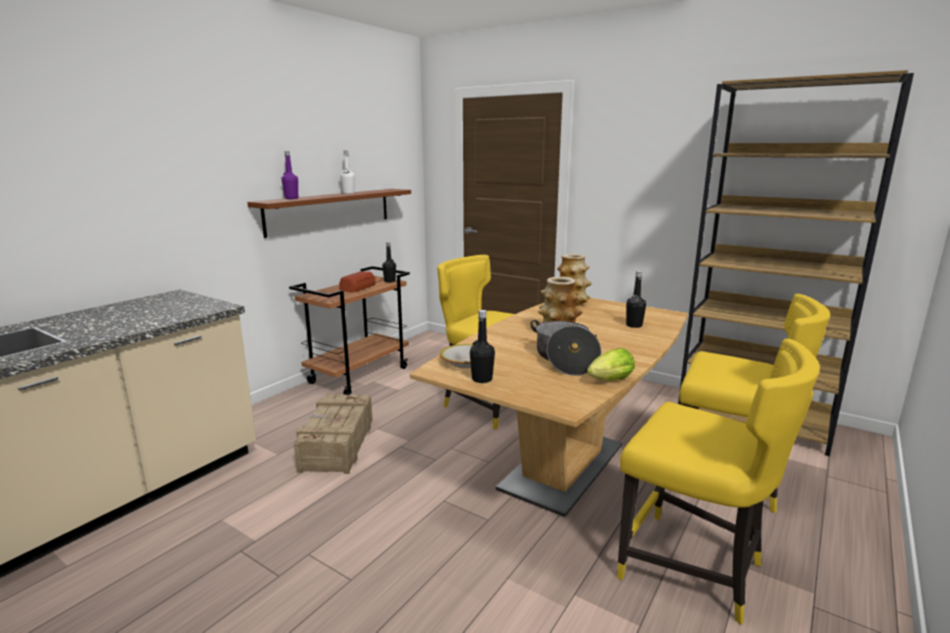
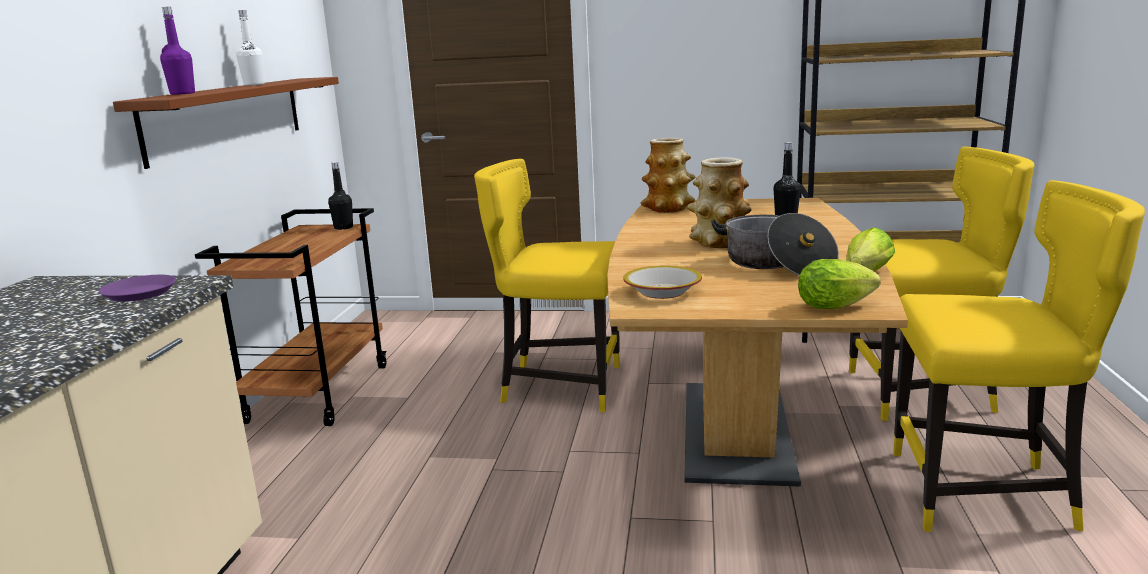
camera: 25 degrees left, 0 degrees up
crate [294,394,372,474] -> none
bread [339,271,376,293] -> none
black bottle [470,310,495,383] -> none
none -> purple plate [99,275,176,302]
none -> lettuce [798,259,881,309]

